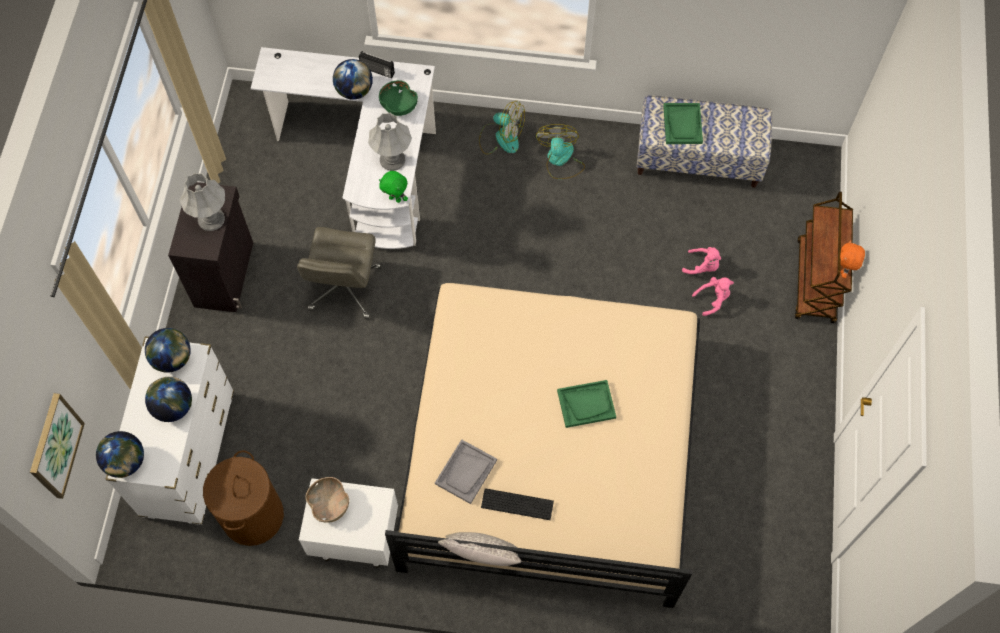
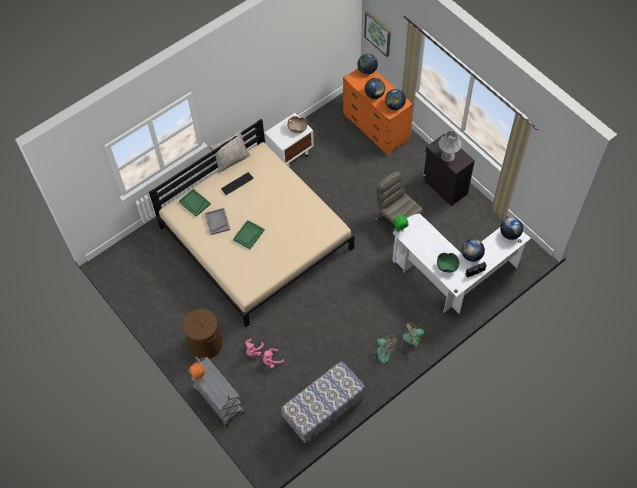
camera: 135 degrees right, 5 degrees down
white dresser [105,336,234,525] -> orange dresser [343,69,413,155]
brown laundry basket [203,450,284,546] -> brown laundry basket moved to [183,309,222,359]
grey table lamp [368,113,412,171] -> none
grey tray [435,439,497,504] -> grey tray moved to [205,208,230,235]
green tray [663,103,703,144] -> green tray moved to [179,189,211,217]
brown cart [794,192,853,323] -> grey cart [188,357,244,427]
none -> globe [500,217,523,240]

